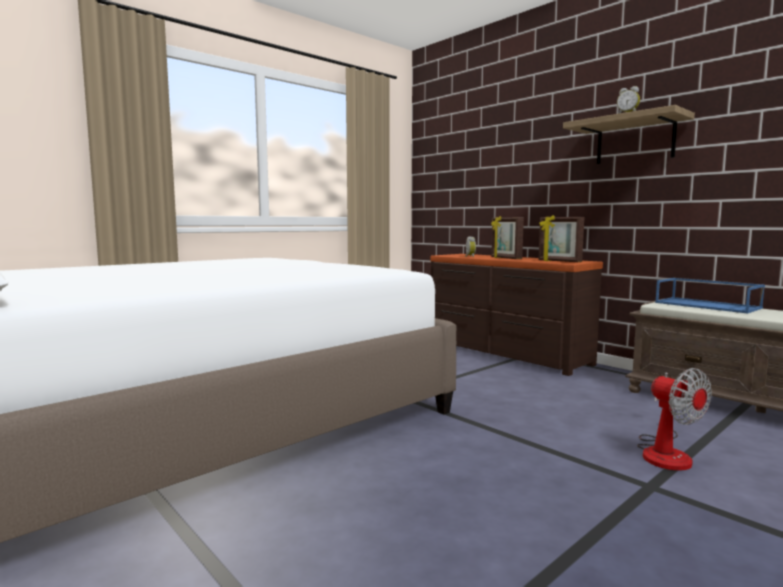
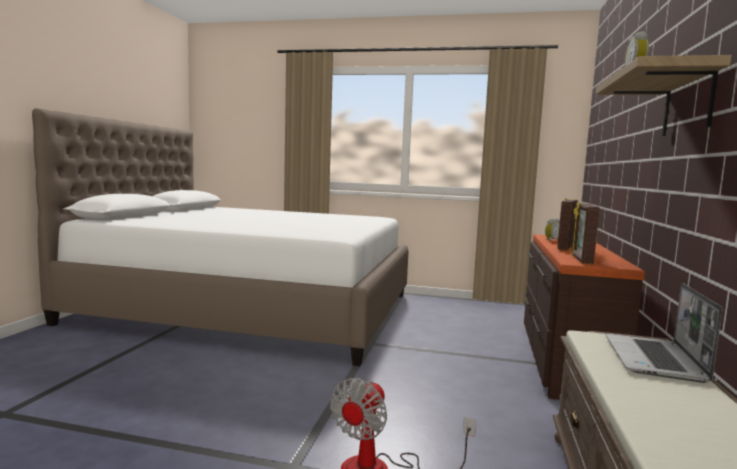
camera: 55 degrees right, 0 degrees up
blue tray [655,278,765,314] -> laptop [606,283,722,383]

